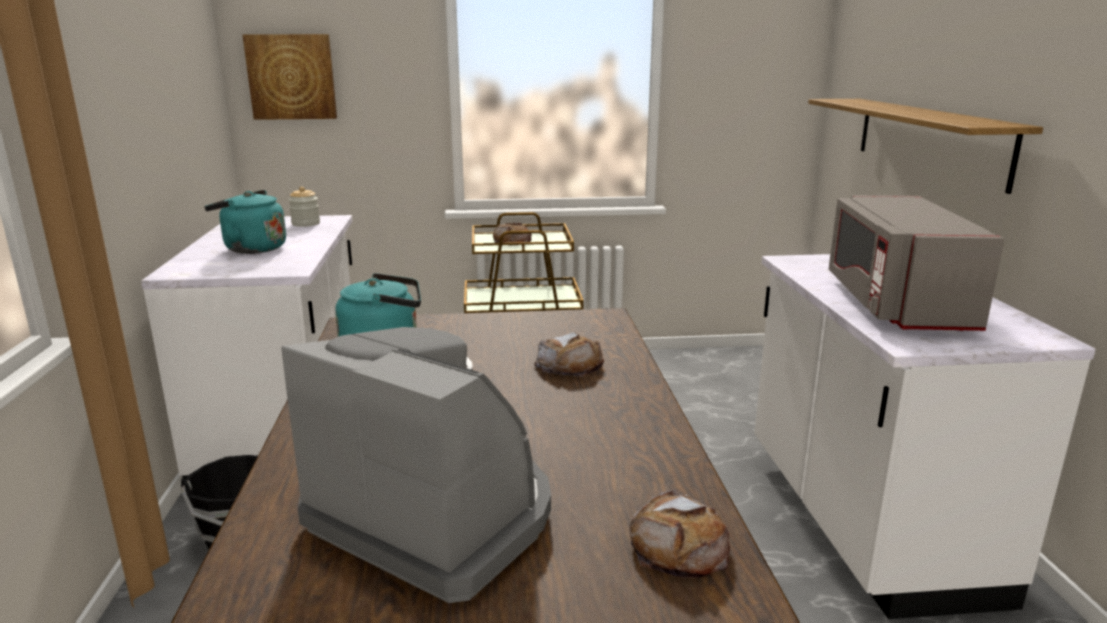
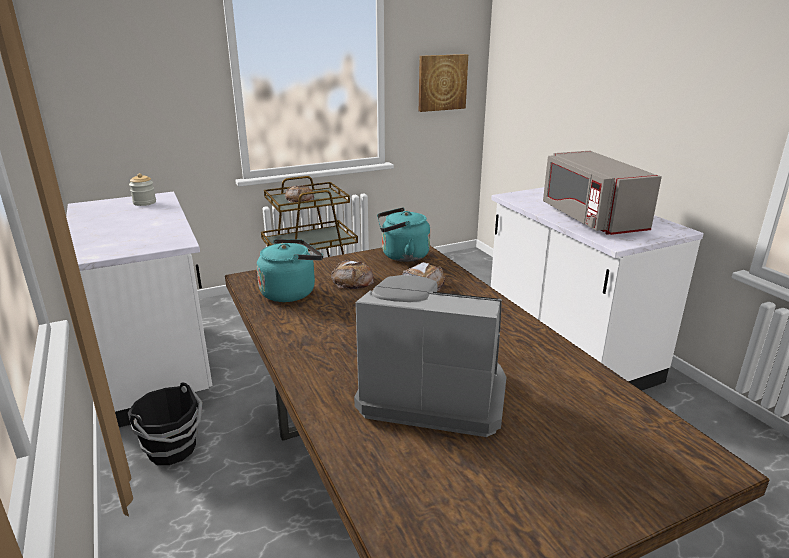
camera: 20 degrees left, 5 degrees up
turquoise kettle [204,190,286,254] -> turquoise kettle moved to [377,207,430,262]
picture [243,34,337,120] -> picture moved to [419,54,468,112]
bread [629,490,730,578] -> bread moved to [331,260,374,289]
shelf [808,99,1043,194] -> none

